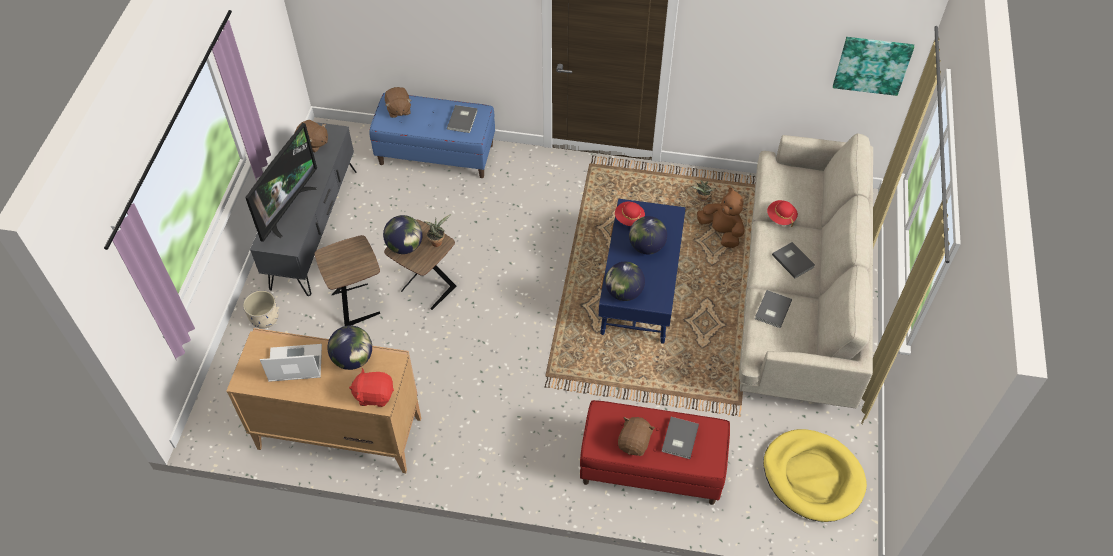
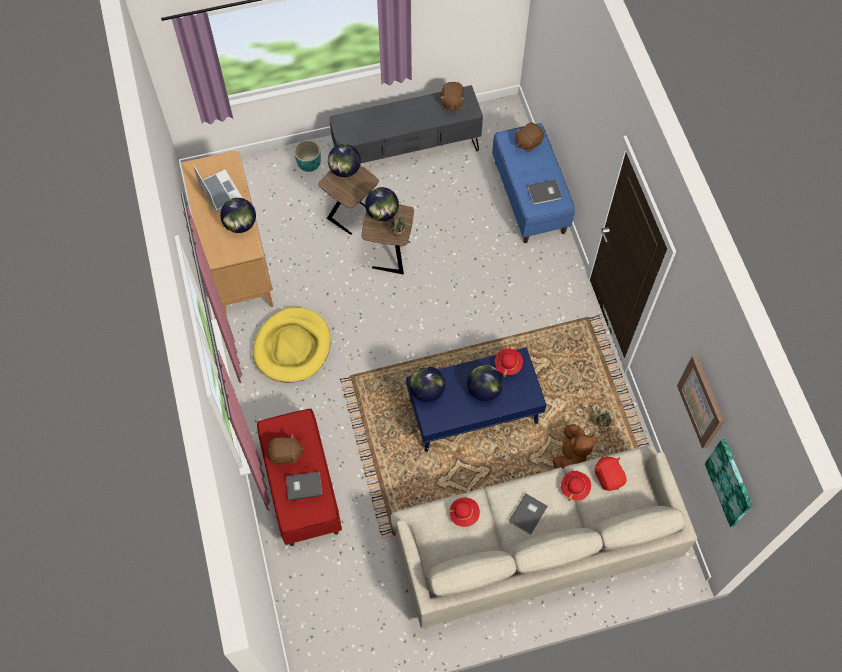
camera: 65 degrees right, 10 degrees up
beige planter [243,291,279,329] -> turquoise planter [294,140,321,172]
television [245,123,317,242] -> none
red plush toy [349,368,394,407] -> red plush toy moved to [595,456,627,491]
grey book [755,290,792,328] -> red hat [449,498,480,527]
yellow dog bed [763,429,867,522] -> yellow dog bed moved to [253,307,331,383]
none -> globe [328,144,361,177]
none -> picture [677,355,725,449]

